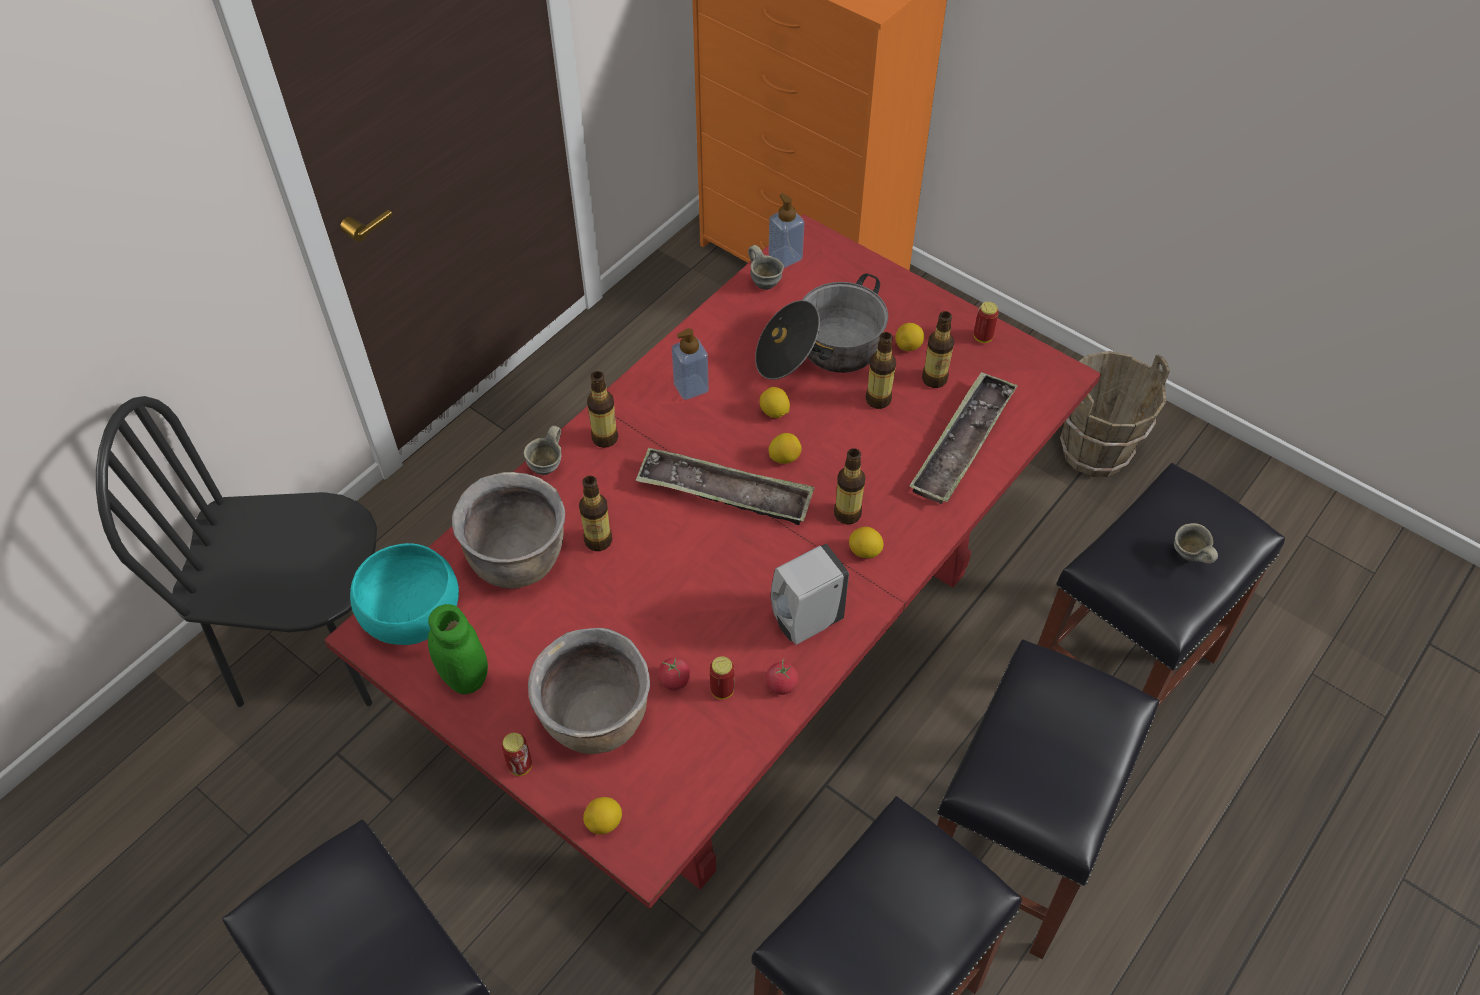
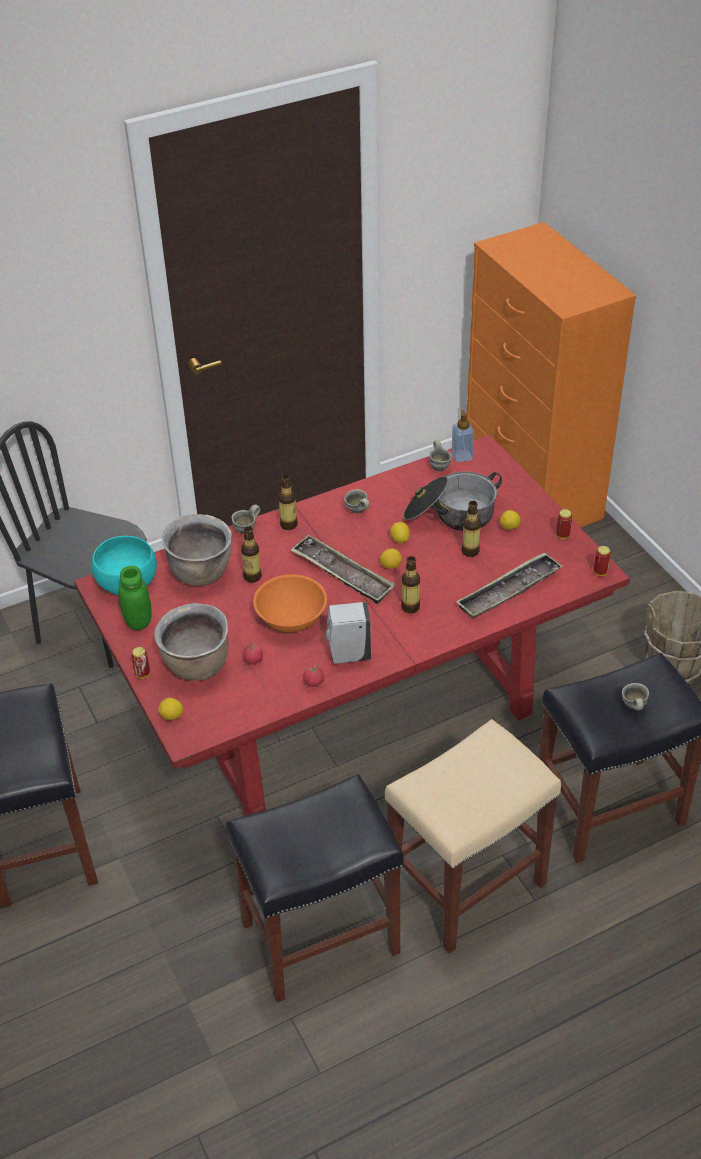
camera: 25 degrees right, 10 degrees down
soap dispenser [672,328,709,400] -> grey mug [344,489,370,513]
can [710,656,735,699] -> can moved to [594,546,611,576]
lemon [849,527,884,558] -> none
bottle [922,311,954,388] -> none
black stool [937,639,1159,960] -> beige stool [385,719,561,954]
none -> orange bowl [253,574,327,632]

